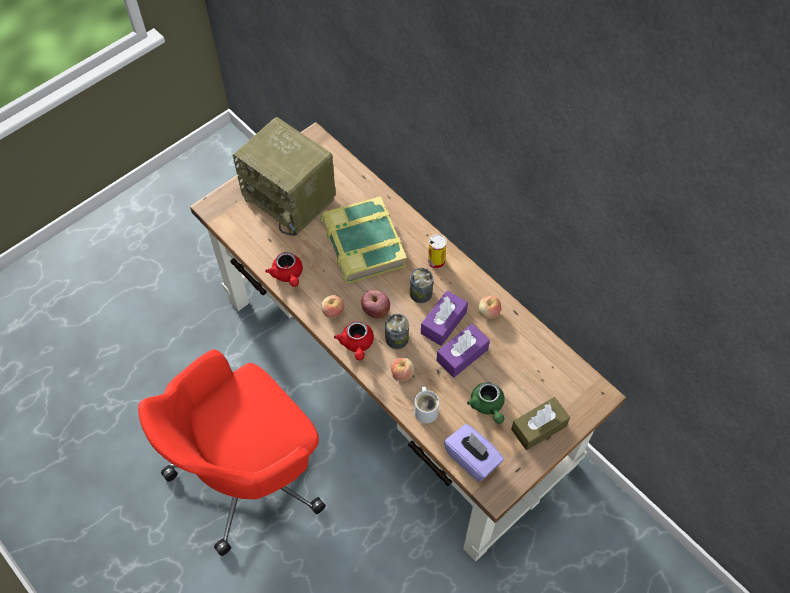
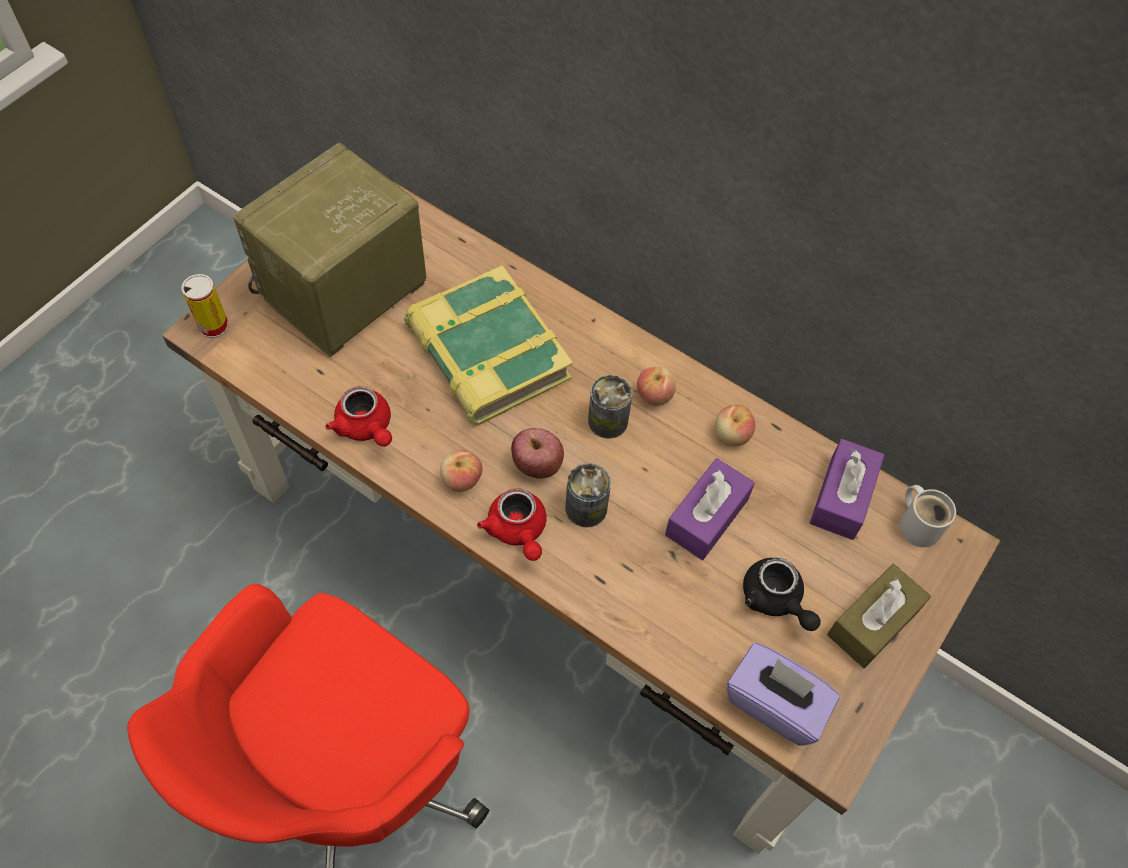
camera: 15 degrees left, 0 degrees up
radio [233,117,336,236] -> radio turned 105 degrees clockwise [233,143,427,357]
apple [391,358,414,381] -> apple moved to [637,366,676,406]
white mug [414,387,439,423] -> white mug moved to [900,485,956,547]
purple tissue box [421,290,468,346] -> purple tissue box moved to [810,439,885,540]
can [428,234,447,269] -> can moved to [181,274,229,338]
green teapot [467,382,505,424] -> black teapot [743,558,821,631]

